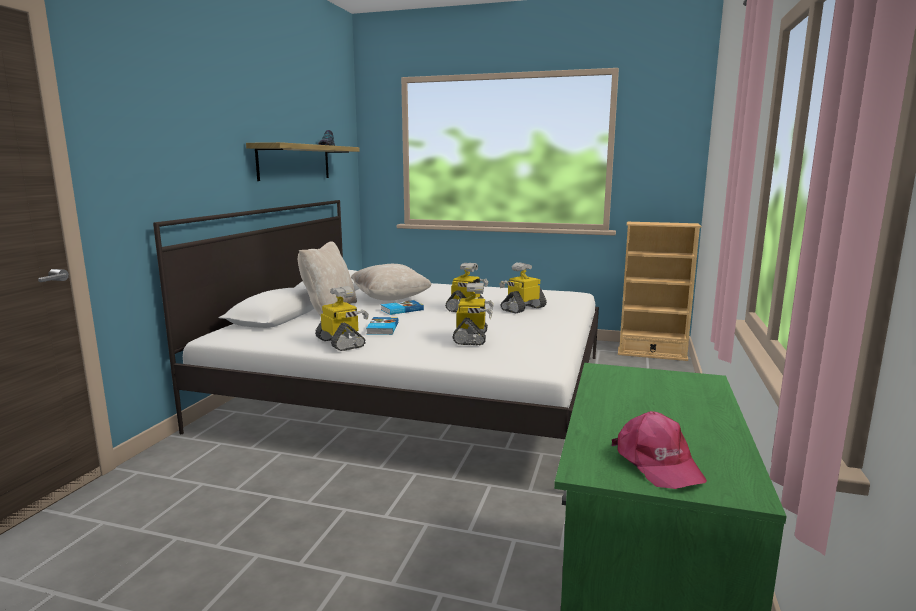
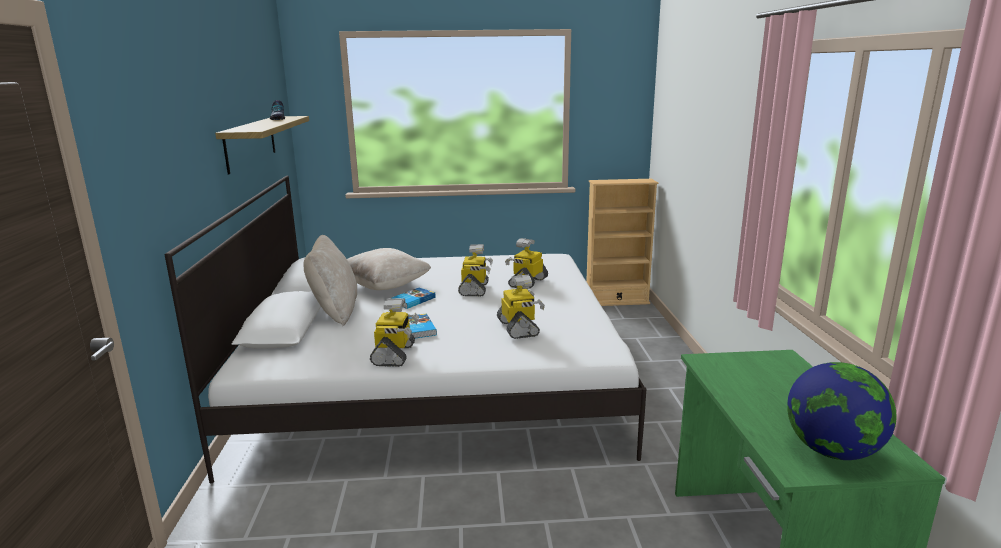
camera: 20 degrees left, 5 degrees up
toy robot [315,286,369,351] -> toy robot turned 60 degrees clockwise [370,298,419,367]
pink cap [612,411,707,489] -> globe [787,362,897,460]

